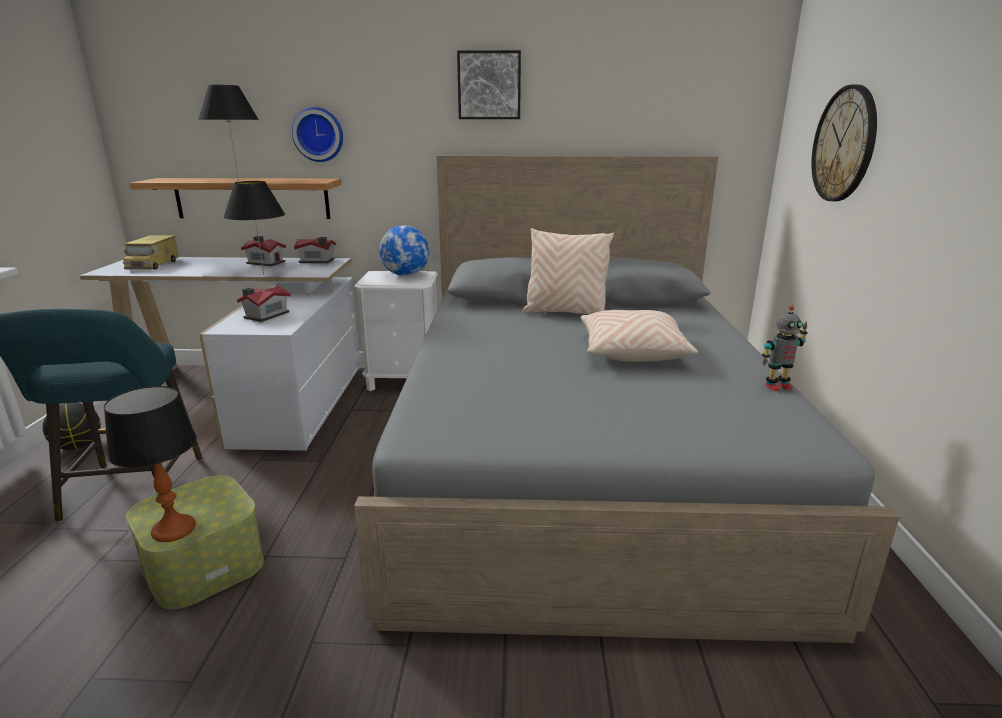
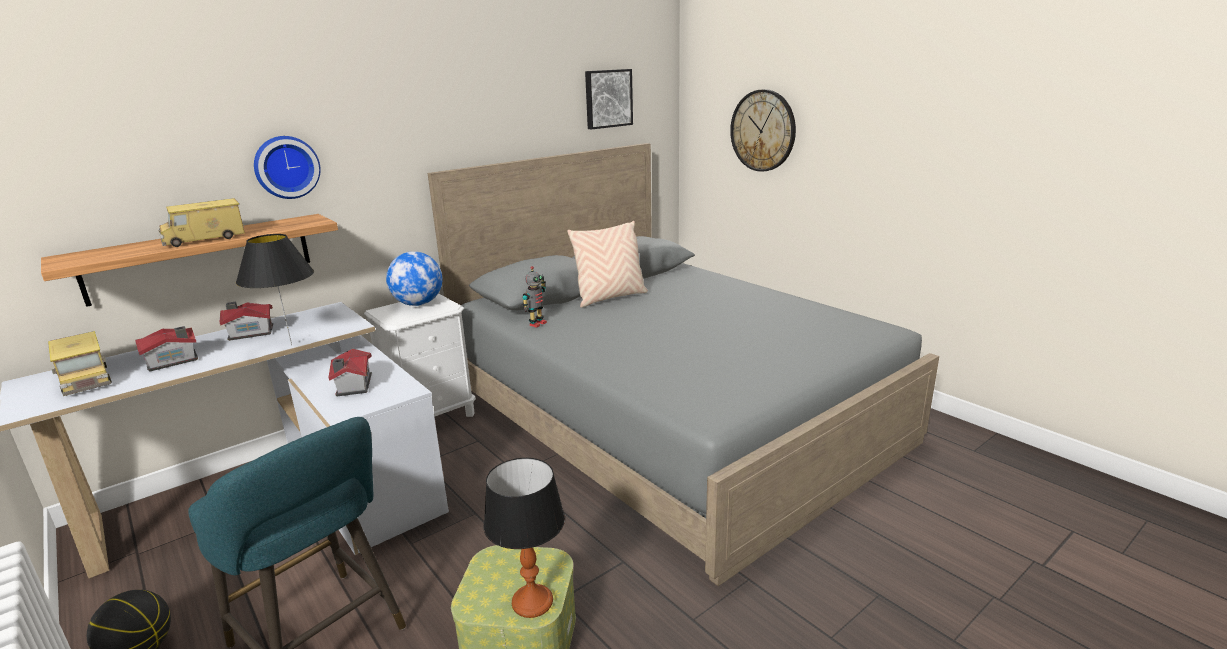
camera: 40 degrees left, 0 degrees up
black table lamp [198,85,259,181] -> toy truck [158,198,245,247]
toy house [294,237,336,263] -> toy house moved to [135,326,198,372]
picture [457,50,521,119] -> picture moved to [585,69,633,129]
beige pillow [580,310,698,362] -> none
toy robot [762,306,808,391] -> toy robot moved to [523,266,547,328]

